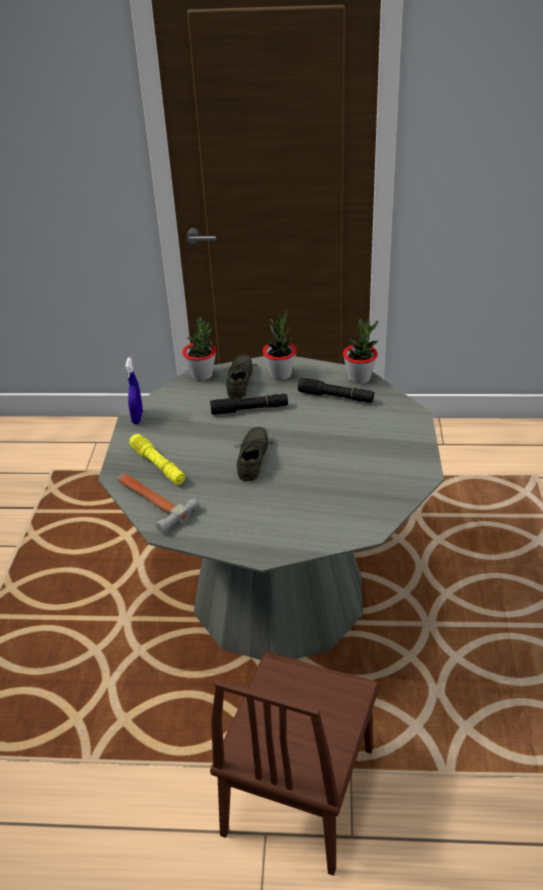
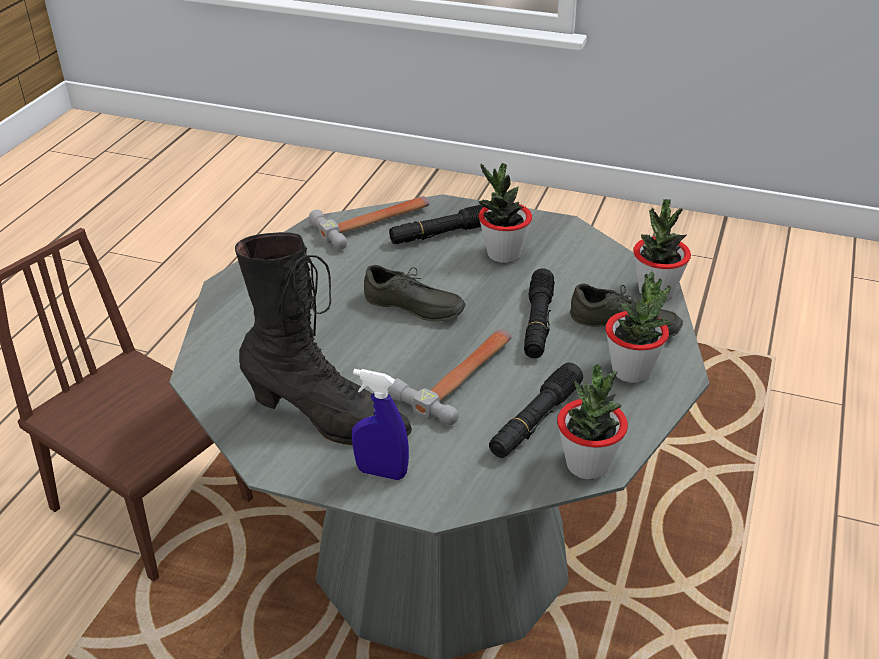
camera: 105 degrees right, 0 degrees up
blue spray bottle [125,357,143,424] -> blue spray bottle moved to [352,369,409,480]
yellow flashlight [129,434,185,485] -> black flashlight [389,205,483,244]
none -> black boot [235,232,412,445]
none -> hammer [388,329,512,425]
none -> potted plant [478,163,532,263]

